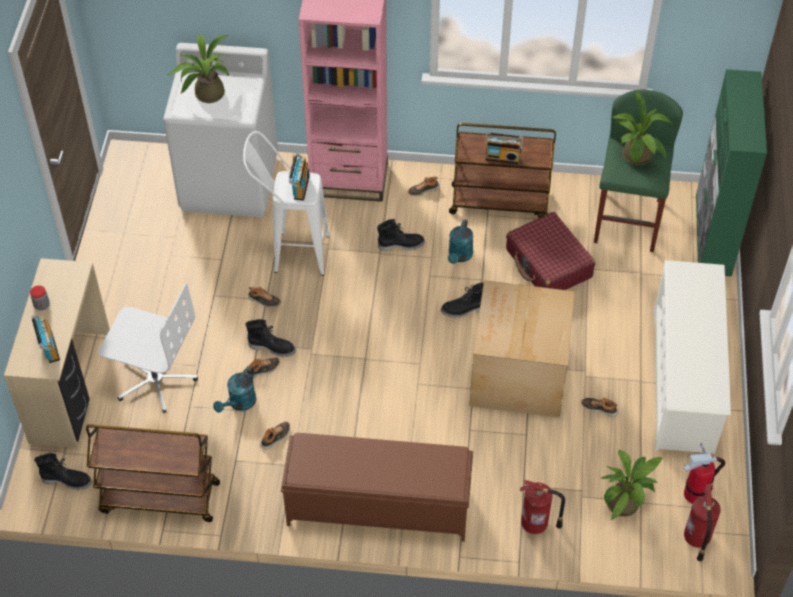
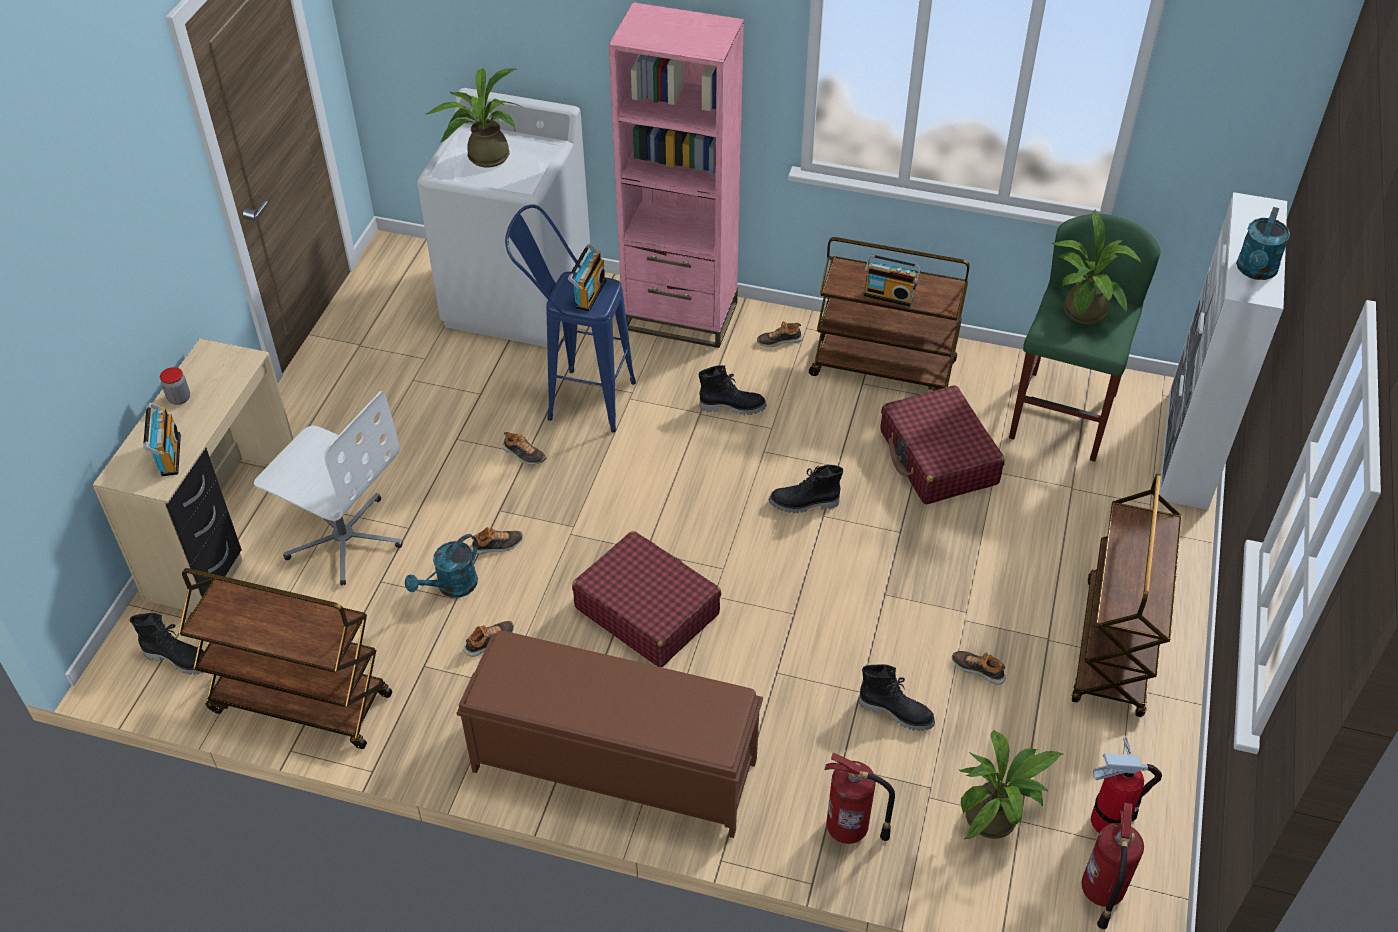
camera: 10 degrees right, 5 degrees down
white stool [243,131,330,276] -> blue stool [505,204,636,432]
black boot [245,319,296,357] -> black boot moved to [859,664,935,731]
turquoise watering can [448,219,474,264] -> turquoise watering can moved to [1236,207,1290,280]
cardboard box [469,280,575,417] -> none
white shoe rack [654,260,731,454] -> brown cart [1071,473,1182,717]
green cabinet [696,69,767,277] -> white cabinet [1159,192,1287,510]
none -> red suitcase [572,531,721,667]

